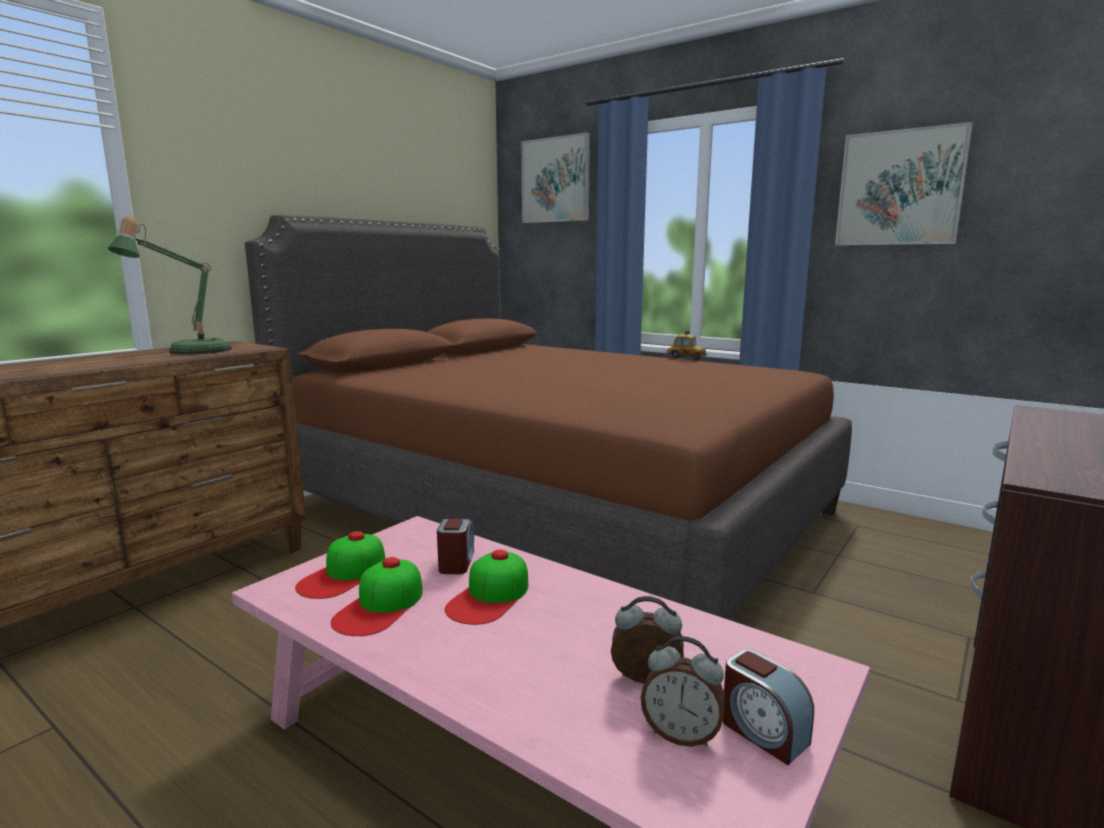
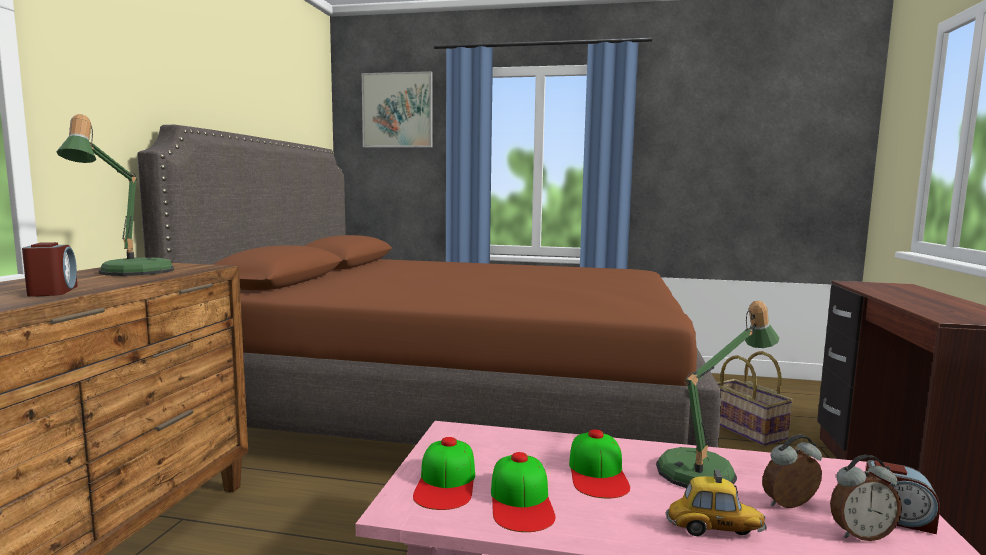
camera: 25 degrees left, 5 degrees down
alarm clock [437,519,474,574] -> alarm clock moved to [22,242,78,297]
toy car [666,331,707,359] -> toy car moved to [666,469,767,536]
picture [835,122,973,245] -> none
none -> table lamp [656,301,780,488]
none -> basket [717,351,793,446]

